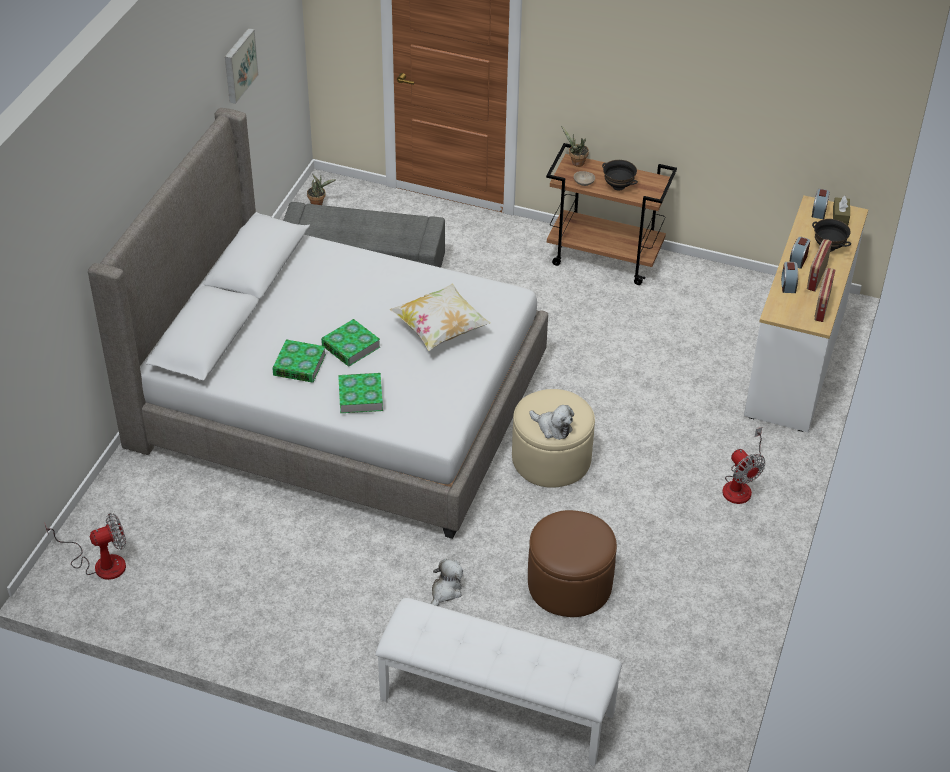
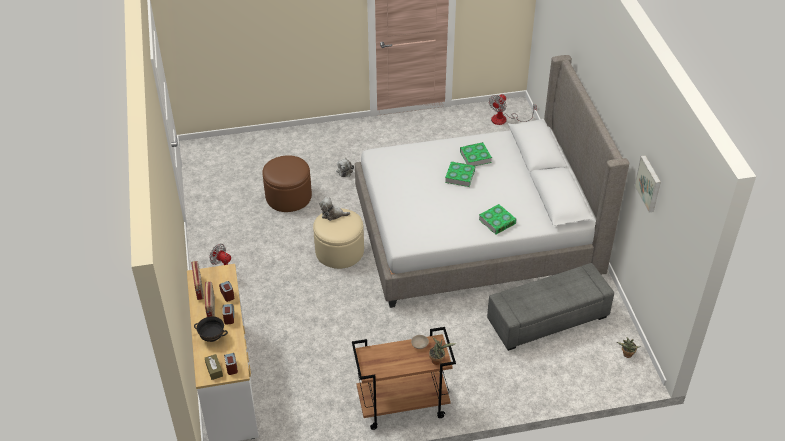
camera: 150 degrees right, 0 degrees up
book [338,373,383,413] -> book moved to [479,204,516,235]
white bench [376,598,622,766] -> none
pillow [390,283,491,351] -> none
black bowl [602,160,638,191] -> none

